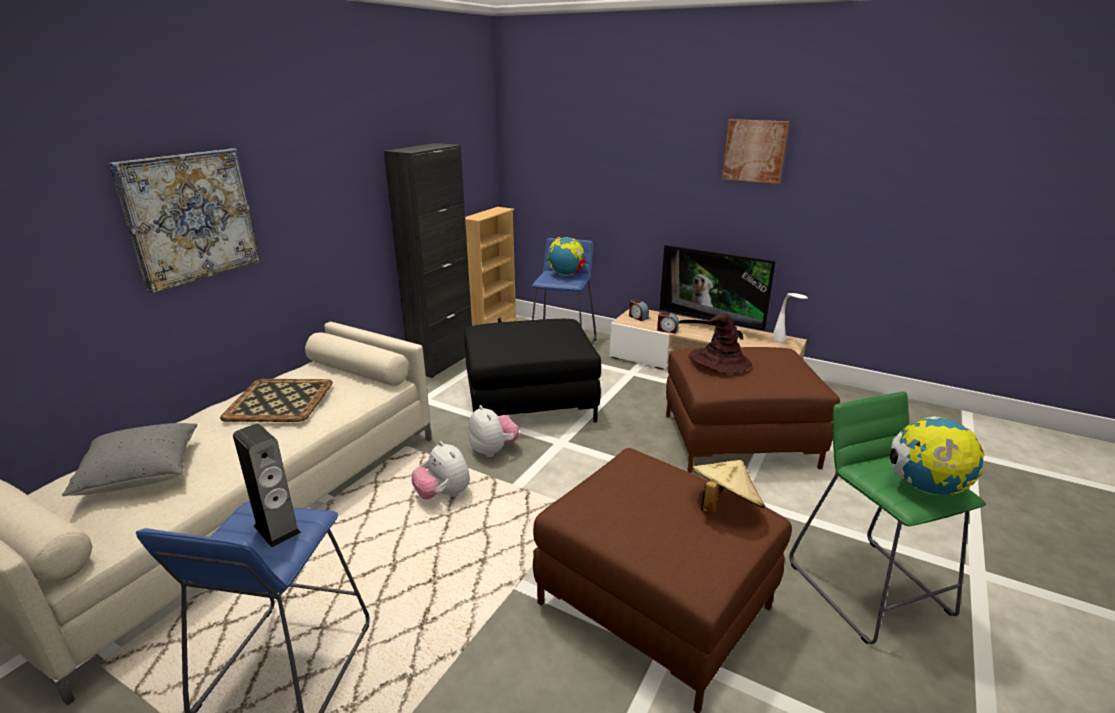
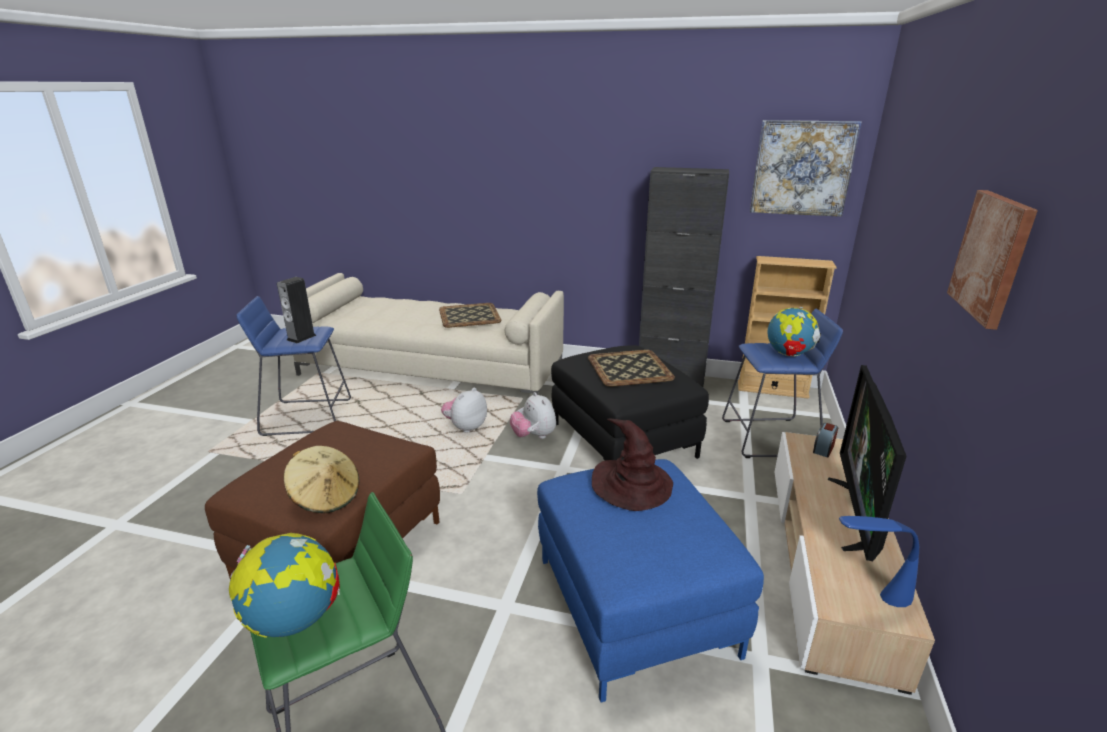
camera: 75 degrees right, 0 degrees up
grey pillow [62,423,197,496] -> none
picture [109,148,260,293] -> picture moved to [750,120,861,217]
plush toy [469,405,519,457] -> plush toy turned 105 degrees clockwise [510,392,556,439]
alarm clock [657,312,679,334] -> none
brown ottoman [666,347,840,473] -> blue ottoman [537,459,764,703]
white table lamp [772,293,808,342] -> blue table lamp [839,516,919,607]
none -> tray [588,350,675,387]

